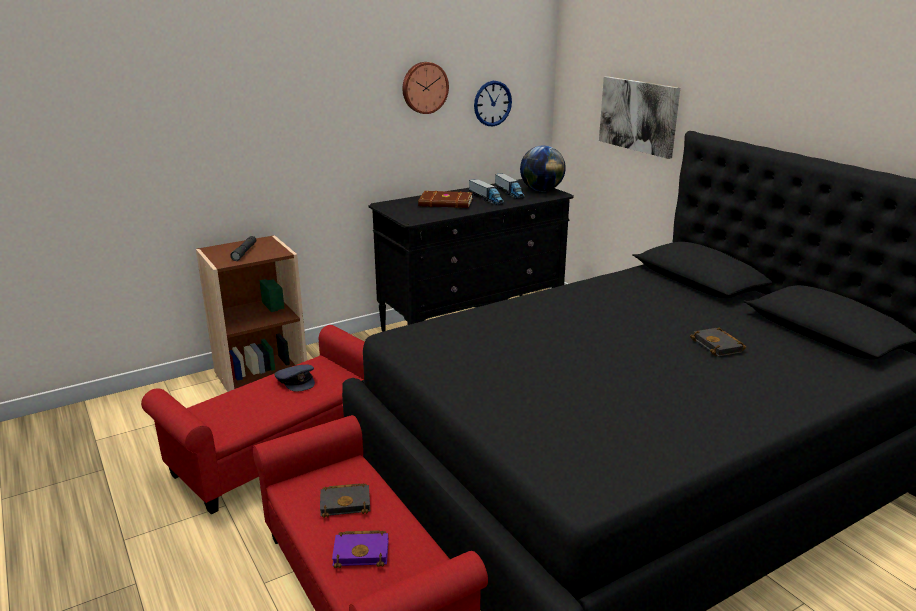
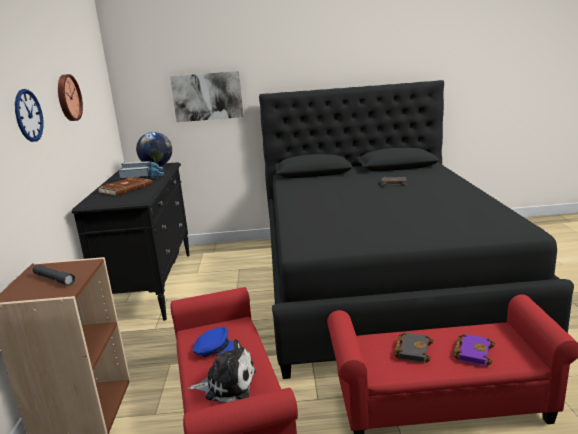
camera: 60 degrees left, 5 degrees down
grey cap [274,364,315,392] -> blue cap [193,327,234,357]
wall clock [474,81,512,126] -> wall clock moved to [15,89,44,142]
none -> plush toy [188,339,256,403]

